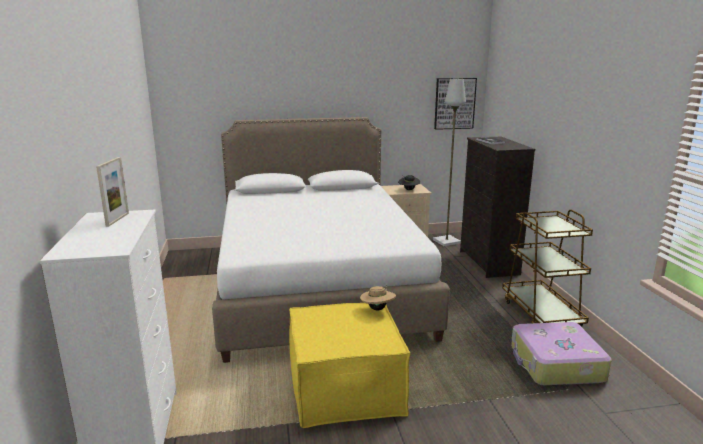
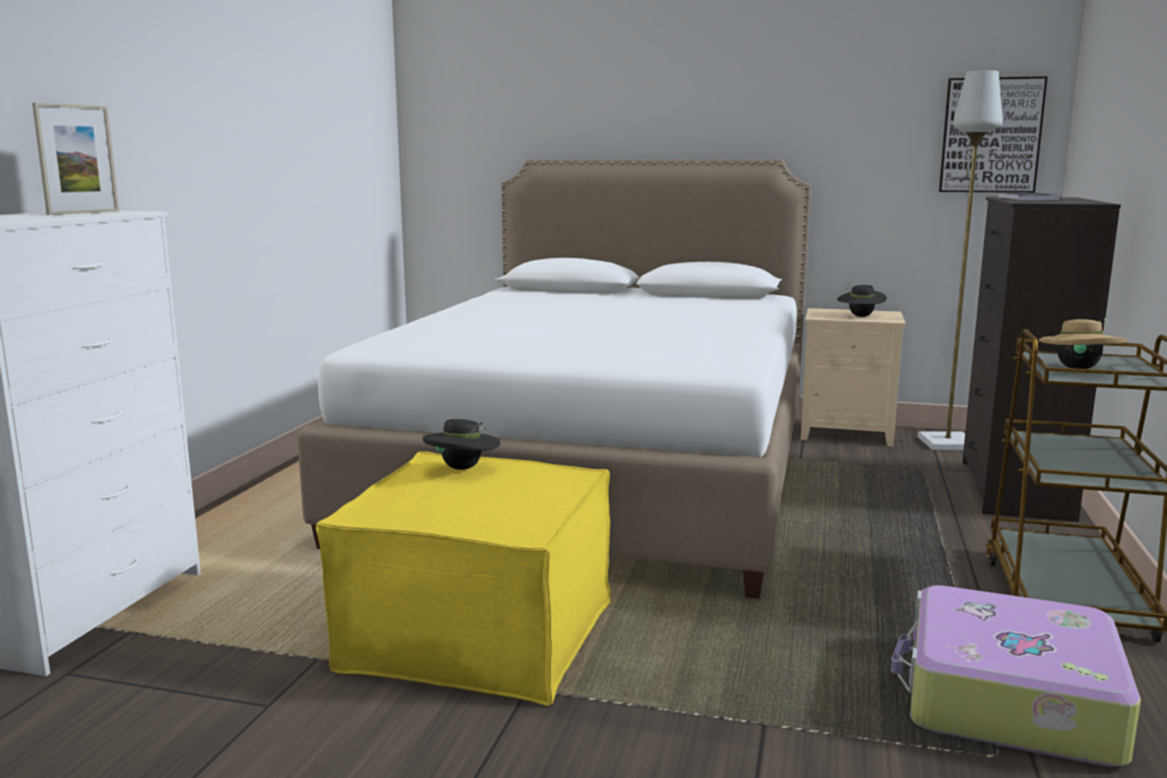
camera: 25 degrees right, 5 degrees down
beige hat [360,285,396,310] -> beige hat moved to [1039,318,1127,369]
none -> black hat [423,419,500,470]

